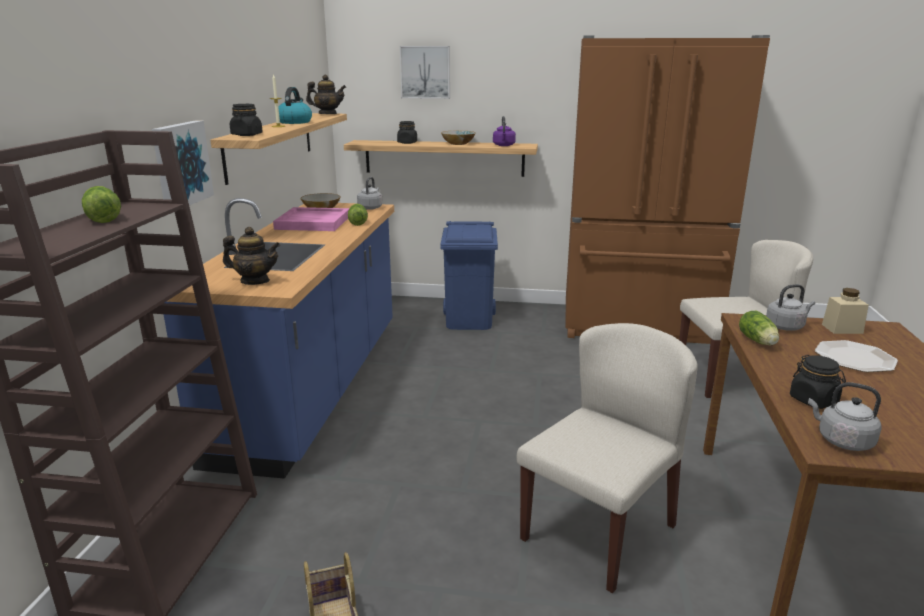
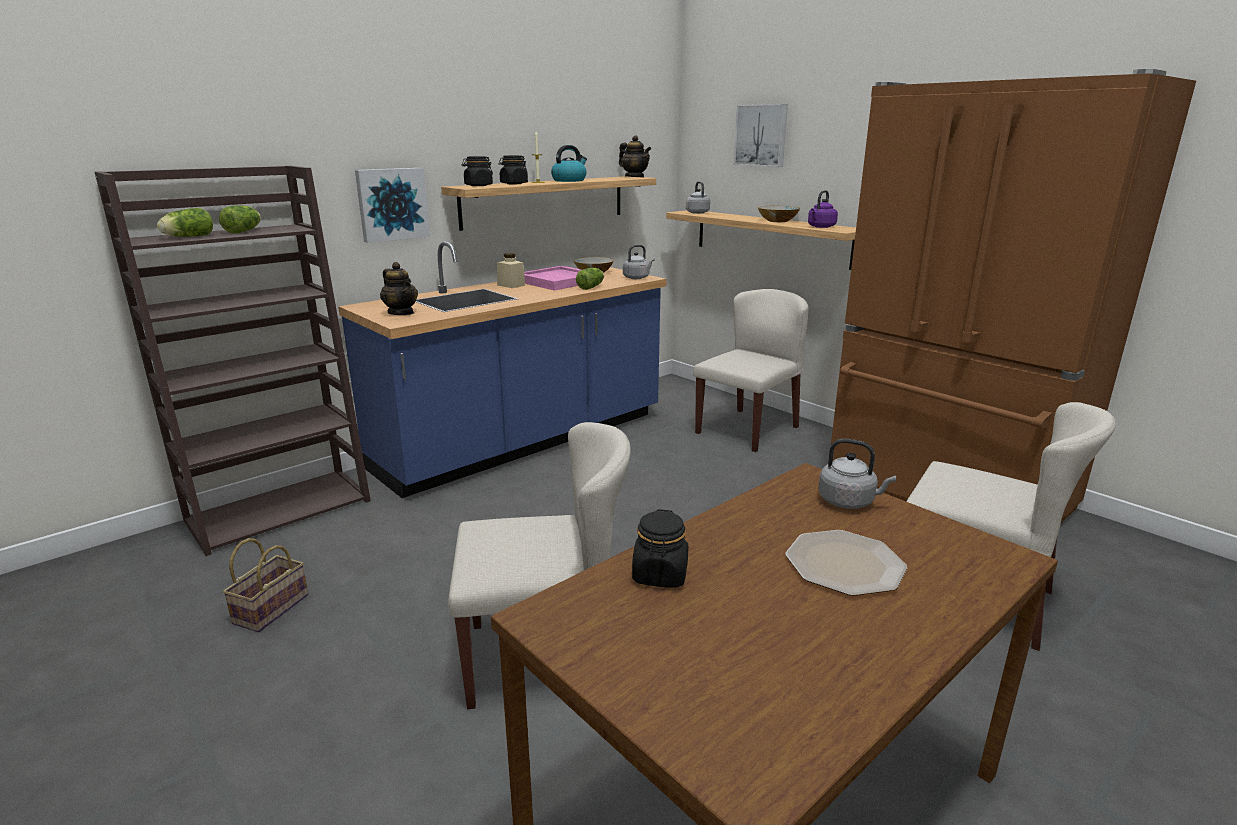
camera: 40 degrees right, 0 degrees up
black jar [397,121,417,144] -> black jar moved to [499,155,528,184]
blue trash can [440,221,498,330] -> beige chair [693,289,809,452]
lettuce [739,311,779,346] -> lettuce moved to [157,208,213,237]
grey kettle [808,382,882,451] -> grey kettle moved to [686,181,710,214]
beige jar [822,288,869,334] -> beige jar moved to [497,253,525,288]

